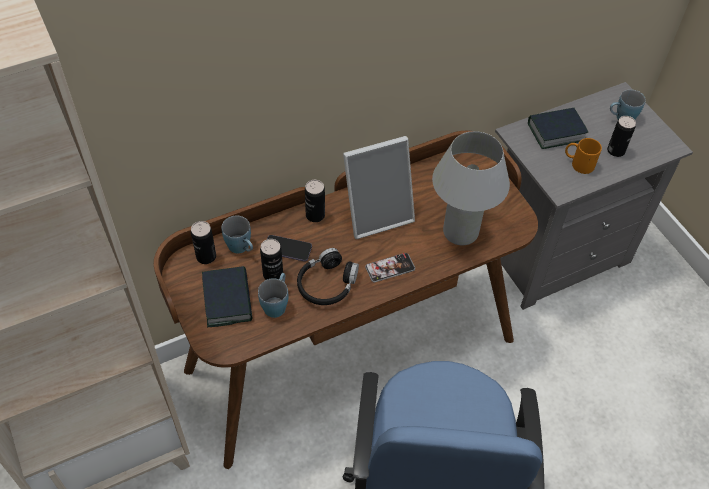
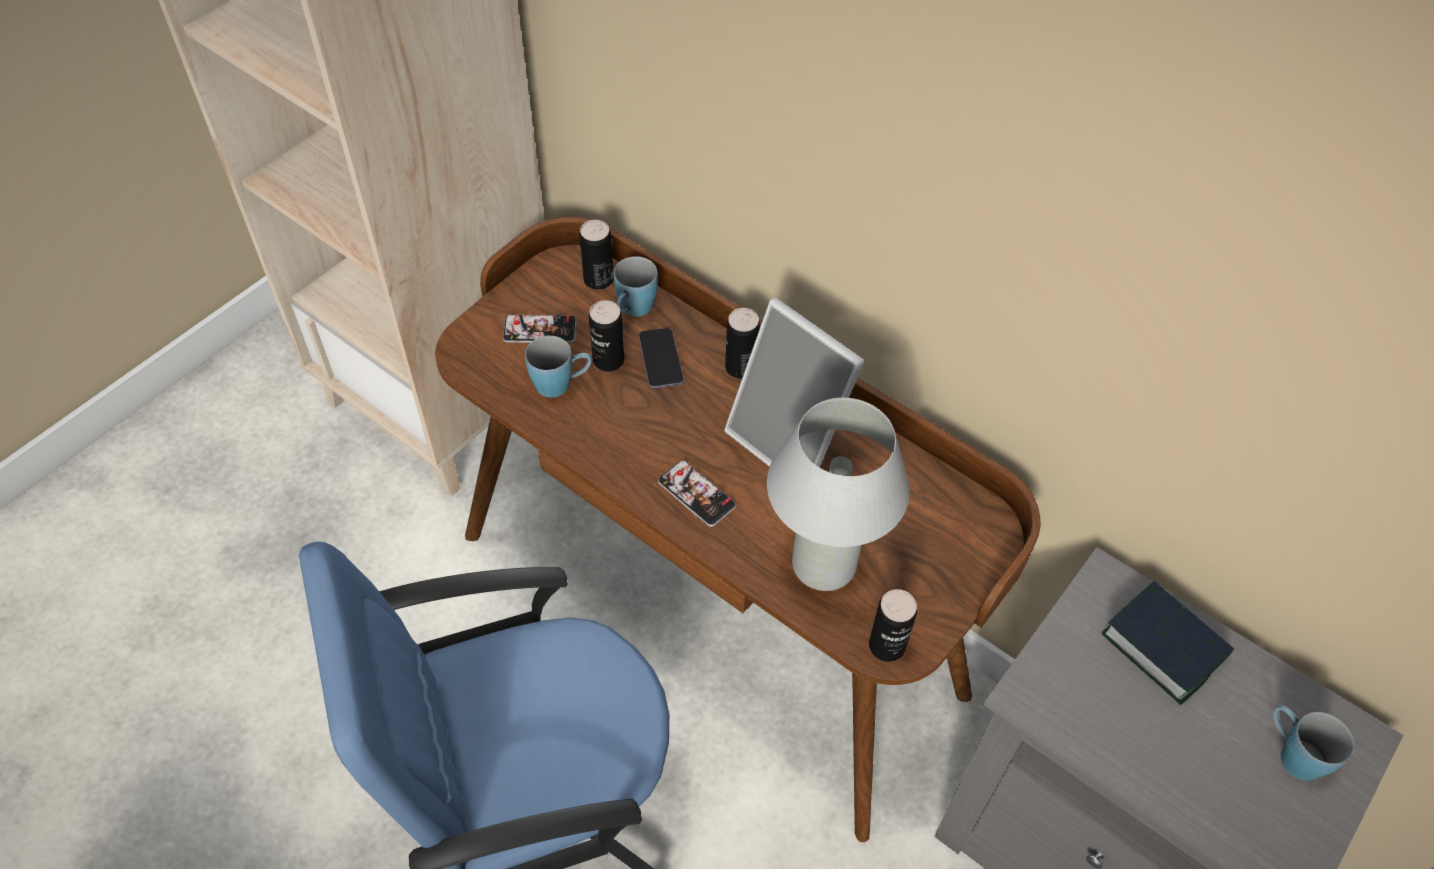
camera: 65 degrees right, 0 degrees up
book [202,266,253,327] -> phone [503,314,577,343]
black headphones [297,248,359,305] -> none
orange mug [565,138,602,174] -> none
can [607,116,636,157] -> can moved to [869,589,917,662]

